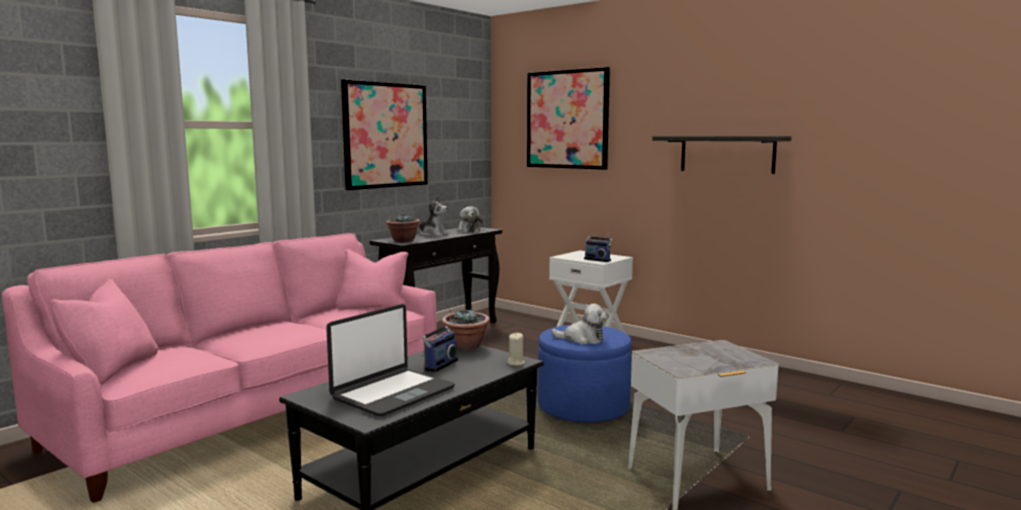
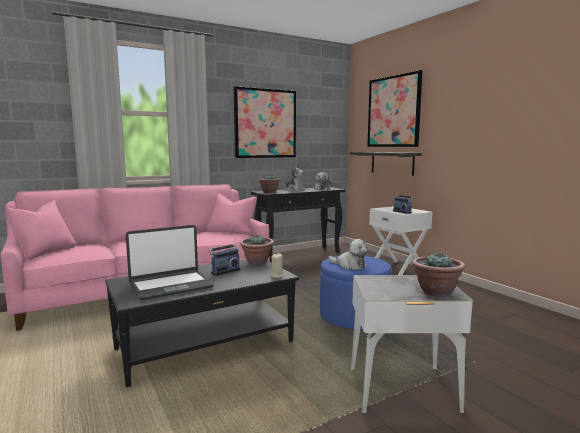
camera: 20 degrees right, 0 degrees up
shelf [652,136,792,174] -> shelf moved to [350,152,422,176]
none -> potted plant [412,252,465,297]

